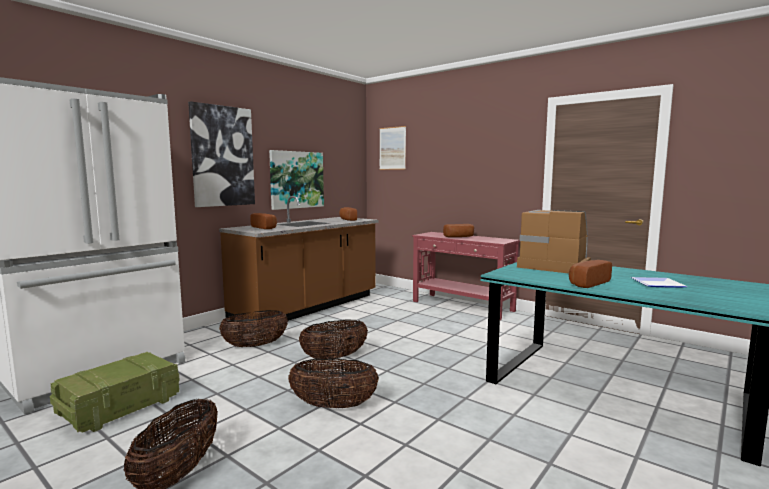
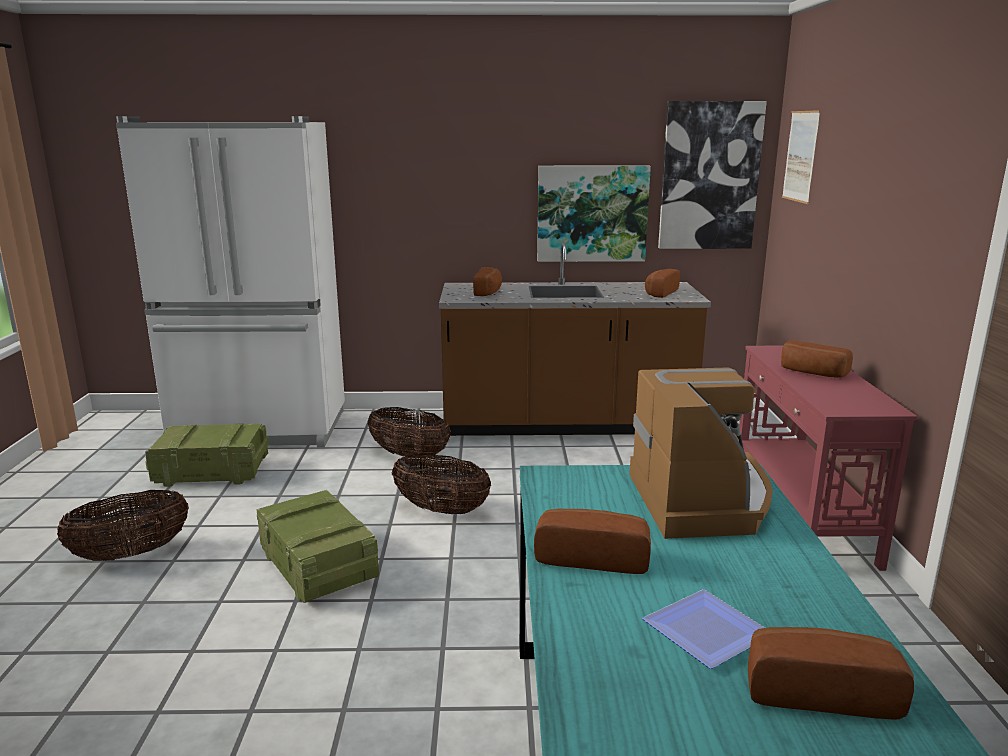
camera: 50 degrees right, 10 degrees up
picture [188,101,255,207] -> picture moved to [658,101,767,249]
basket [288,358,379,409] -> crate [256,490,379,603]
none -> bread [748,627,914,720]

